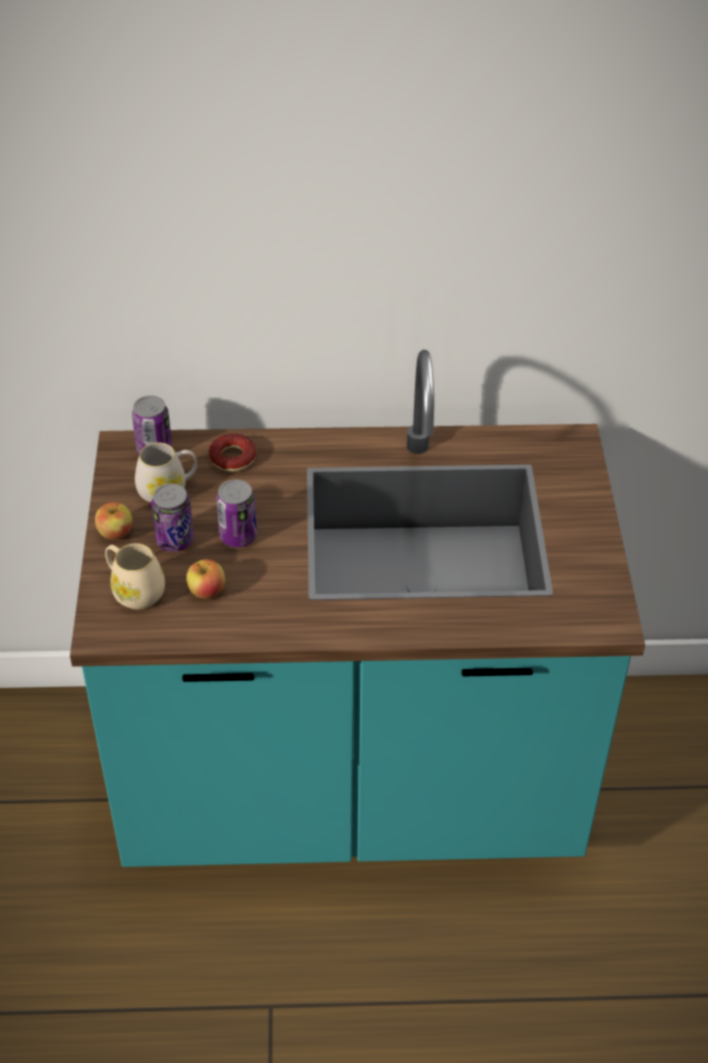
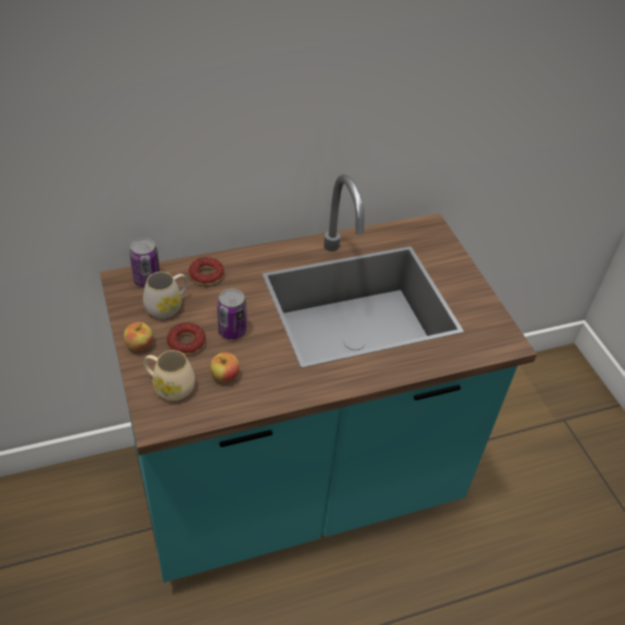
camera: 20 degrees left, 0 degrees up
can [151,483,194,552] -> donut [167,323,206,355]

